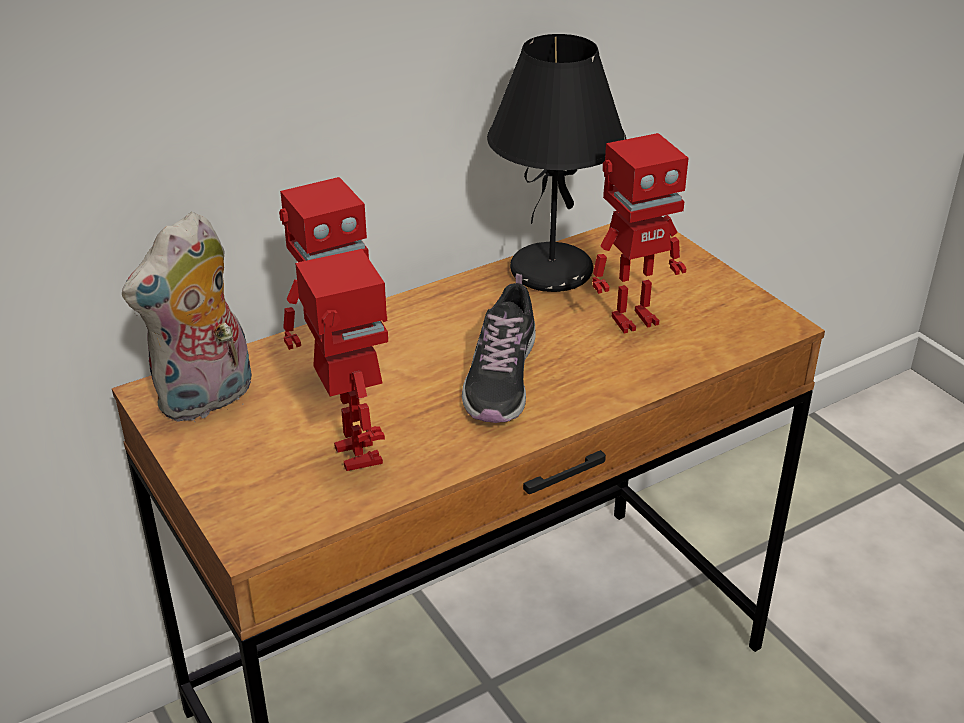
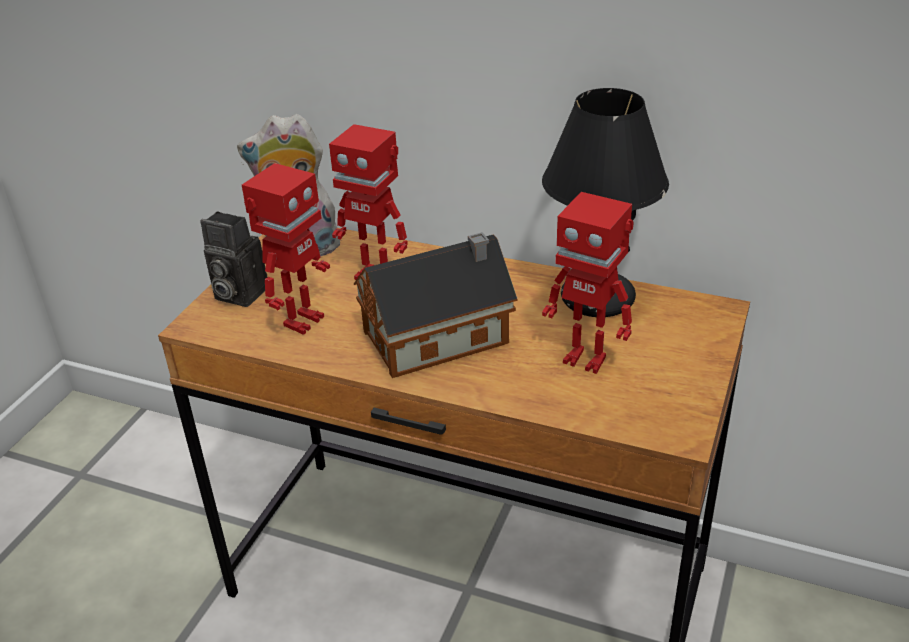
camera: 55 degrees right, 0 degrees up
shoe [462,274,536,423] -> toy house [354,232,518,378]
none -> camera [200,211,267,307]

